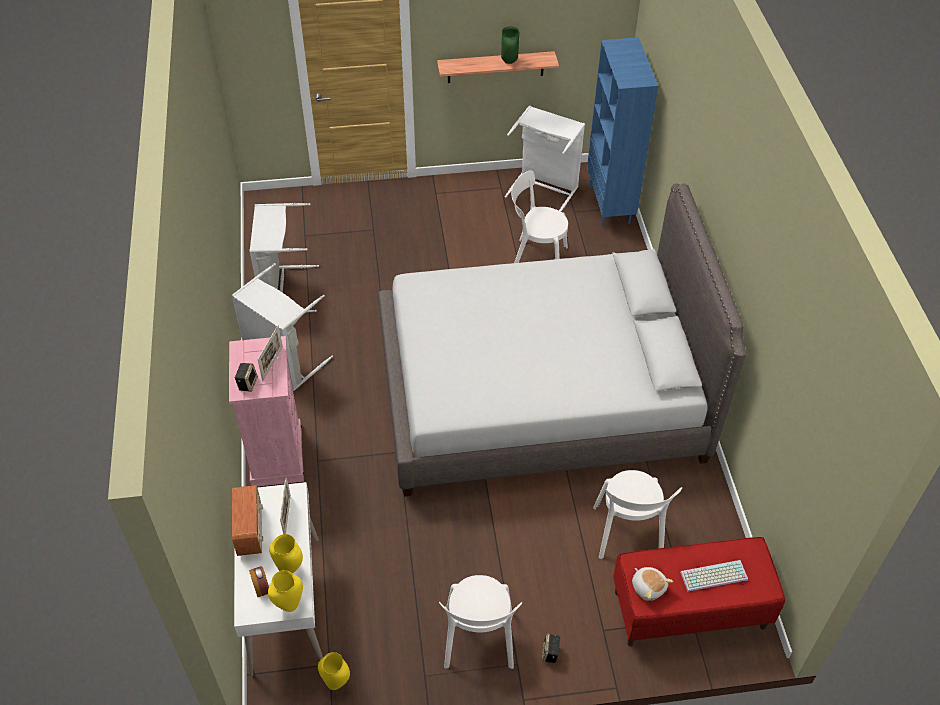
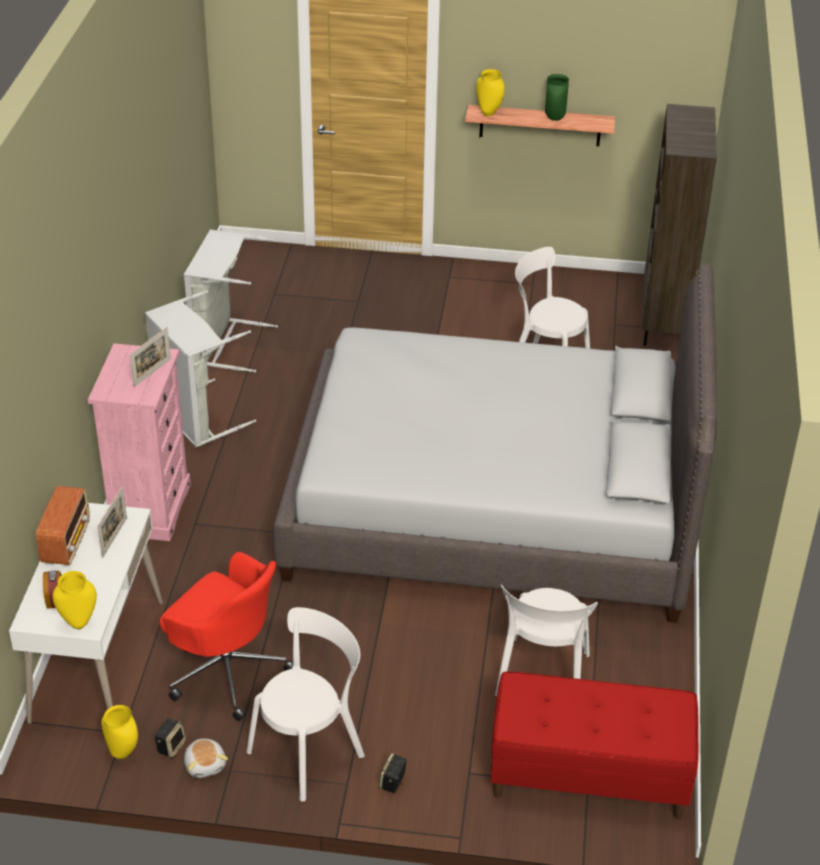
camera: 15 degrees right, 10 degrees down
speaker [235,363,258,392] -> speaker moved to [155,718,186,758]
yellow vase [269,534,303,574] -> yellow vase moved to [476,69,505,116]
white chair [439,575,522,669] -> white chair turned 150 degrees counterclockwise [246,607,365,801]
white laundry basket [505,106,585,212] -> none
blue bookcase [587,37,658,227] -> brown bookcase [642,104,717,346]
plush toy [632,567,673,601] -> plush toy moved to [184,739,228,778]
keyboard [680,560,748,592] -> none
none -> red office chair [160,552,293,721]

